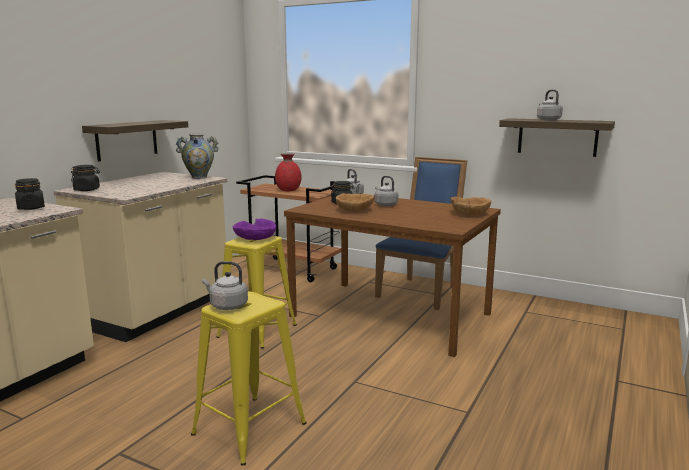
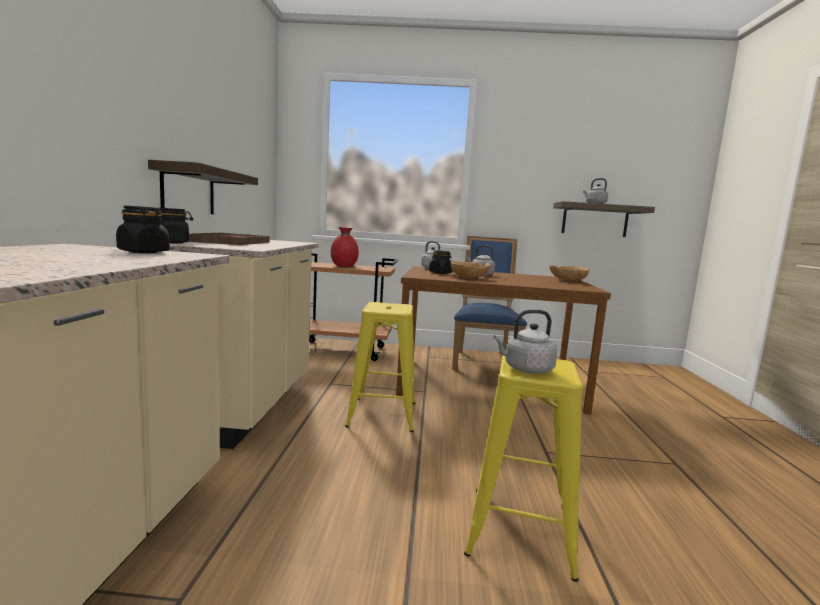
camera: 25 degrees left, 5 degrees down
vase [176,134,219,179] -> none
purple bowl [233,219,276,240] -> none
none -> brown tray [188,233,269,245]

